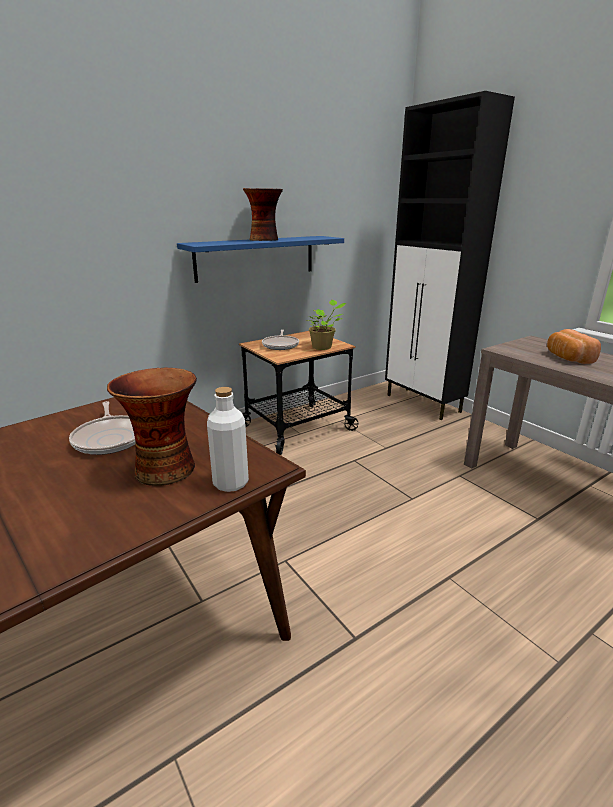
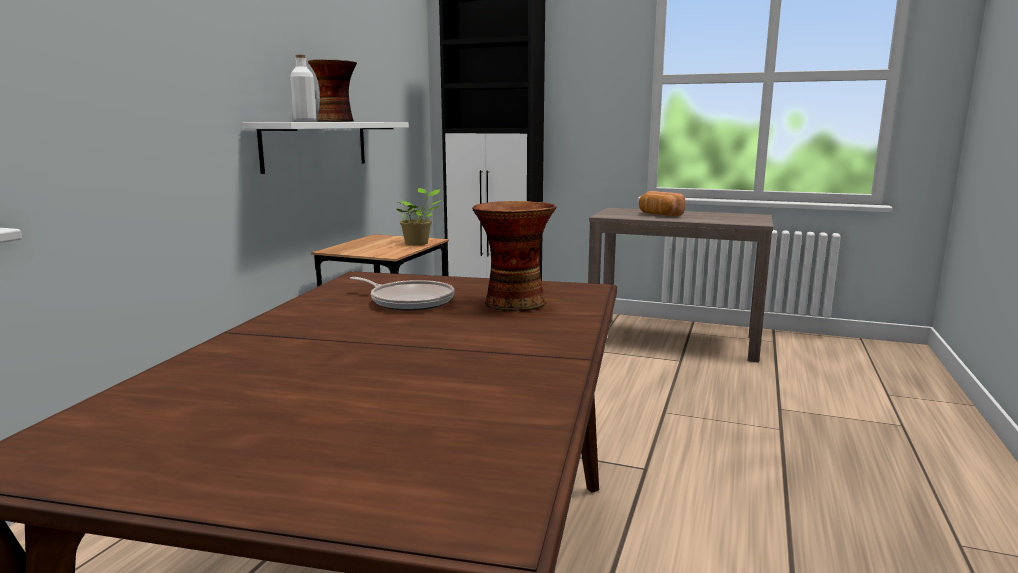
camera: 35 degrees left, 10 degrees down
blue shelf [177,236,344,283] -> white shelf [243,122,409,174]
white bottle [207,387,249,492] -> white bottle moved to [290,55,316,122]
frying pan [262,329,299,350] -> none

